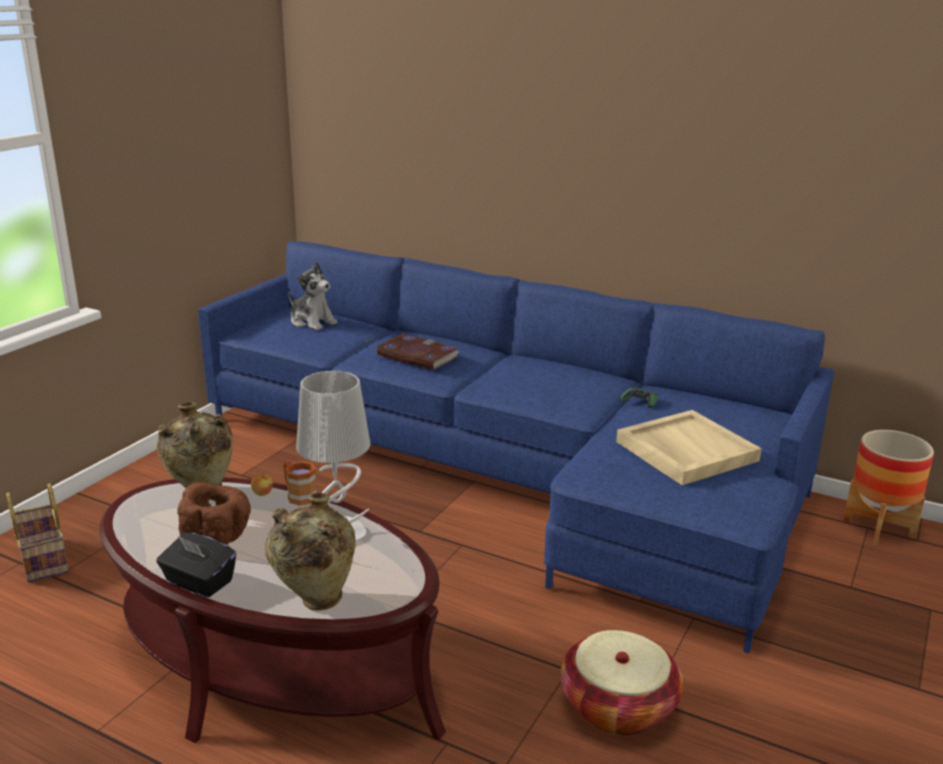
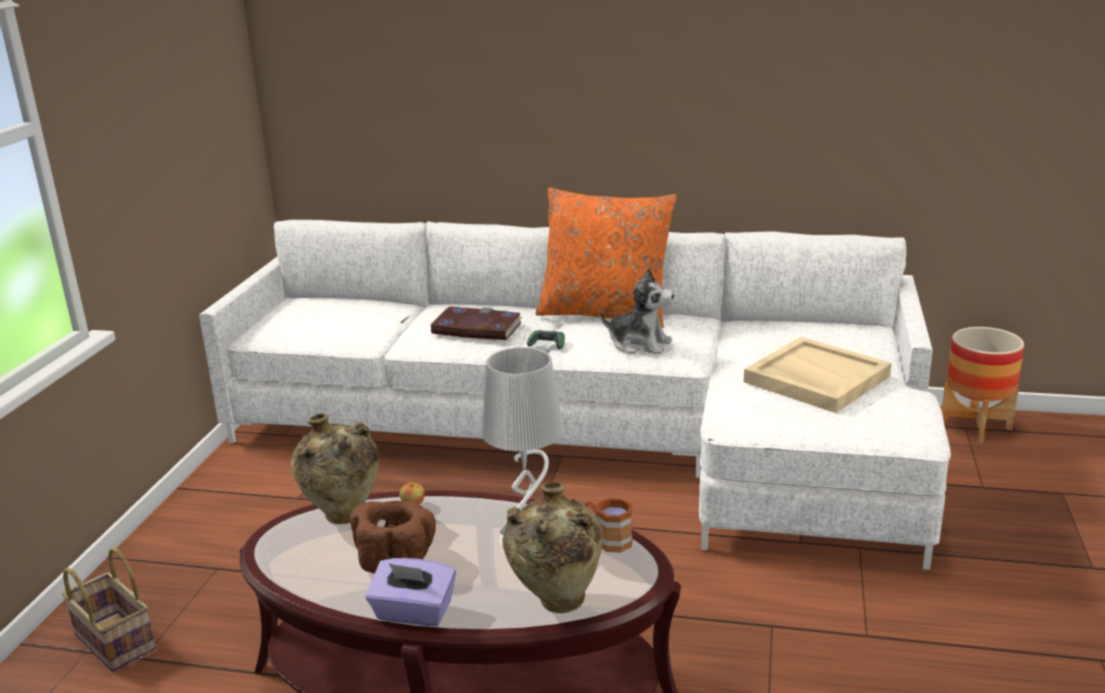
camera: 15 degrees left, 0 degrees up
black tissue box [156,533,236,598] -> purple tissue box [366,558,456,626]
blue sofa [198,241,834,653] -> white sofa [199,220,951,570]
brown mug [284,461,317,506] -> brown mug moved to [584,498,633,553]
plush toy [288,262,338,330] -> plush toy moved to [599,267,674,354]
basket [560,630,683,735] -> none
green game controller [621,387,658,408] -> green game controller moved to [527,330,565,349]
none -> orange pillow [536,188,677,328]

